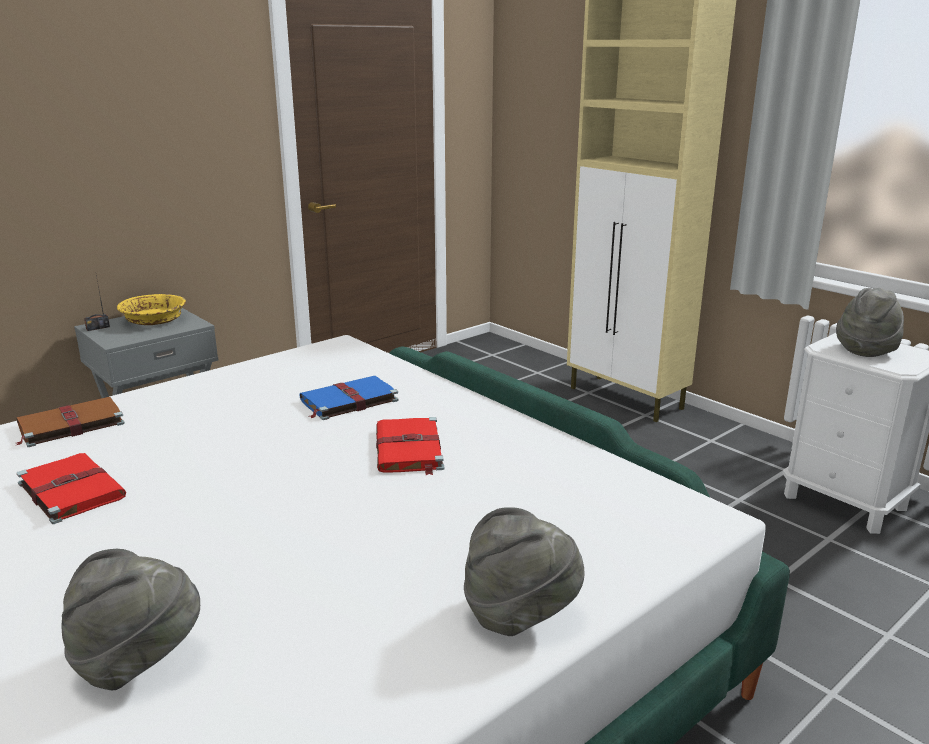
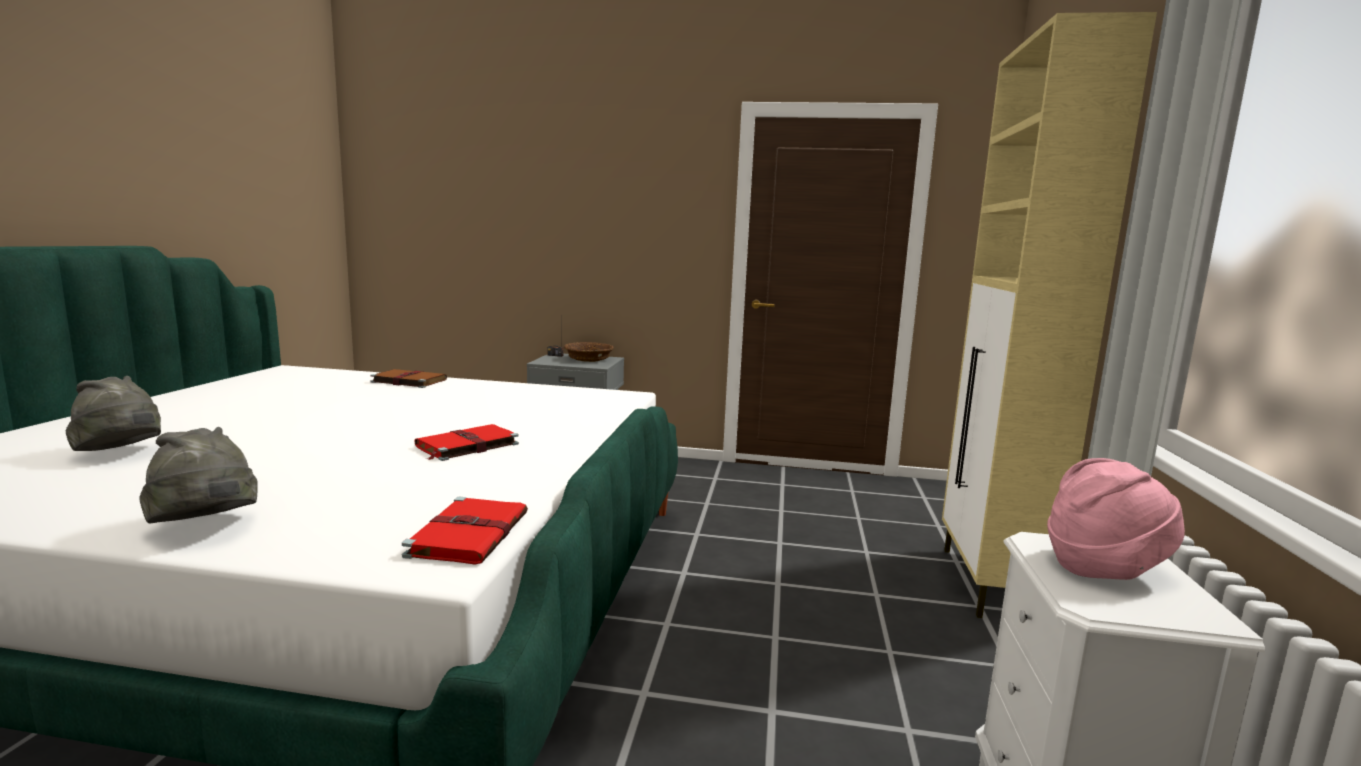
camera: 50 degrees right, 10 degrees down
red book [17,453,126,524] -> red book moved to [402,496,528,565]
yellow bowl [117,294,186,325] -> brown bowl [564,342,614,362]
blue book [299,376,399,420] -> none
grey hat [836,288,904,357] -> pink hat [1047,458,1185,580]

